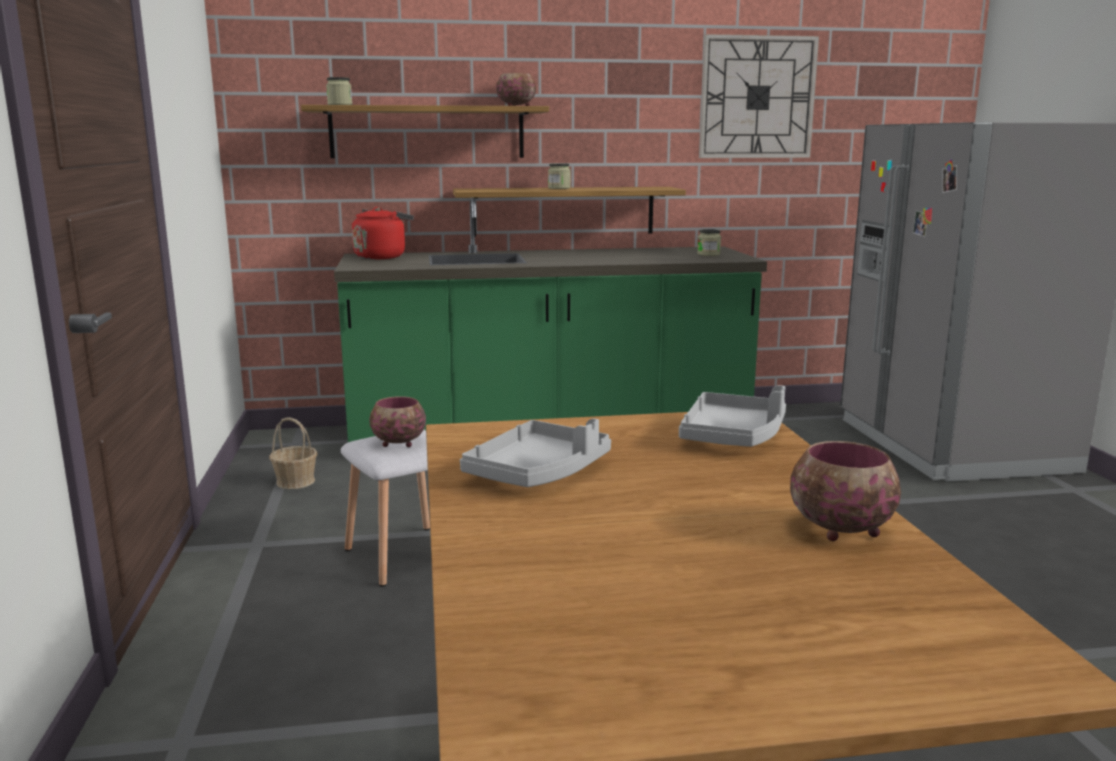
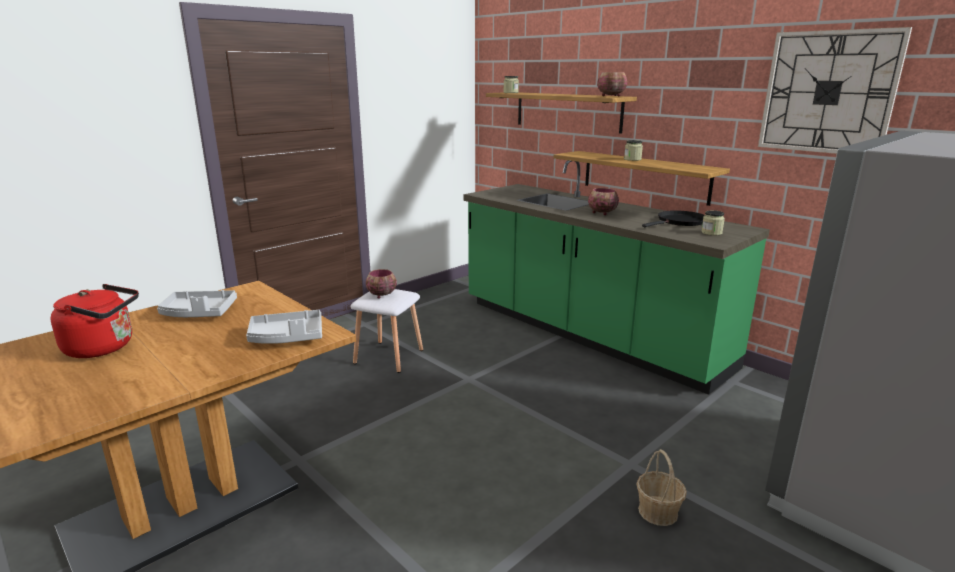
camera: 55 degrees right, 5 degrees up
basket [269,417,317,489] -> basket moved to [636,449,687,526]
red kettle [352,207,414,259] -> red kettle moved to [50,284,139,358]
bowl [790,441,901,541] -> bowl moved to [588,188,619,215]
none -> black frying pan [642,210,705,227]

